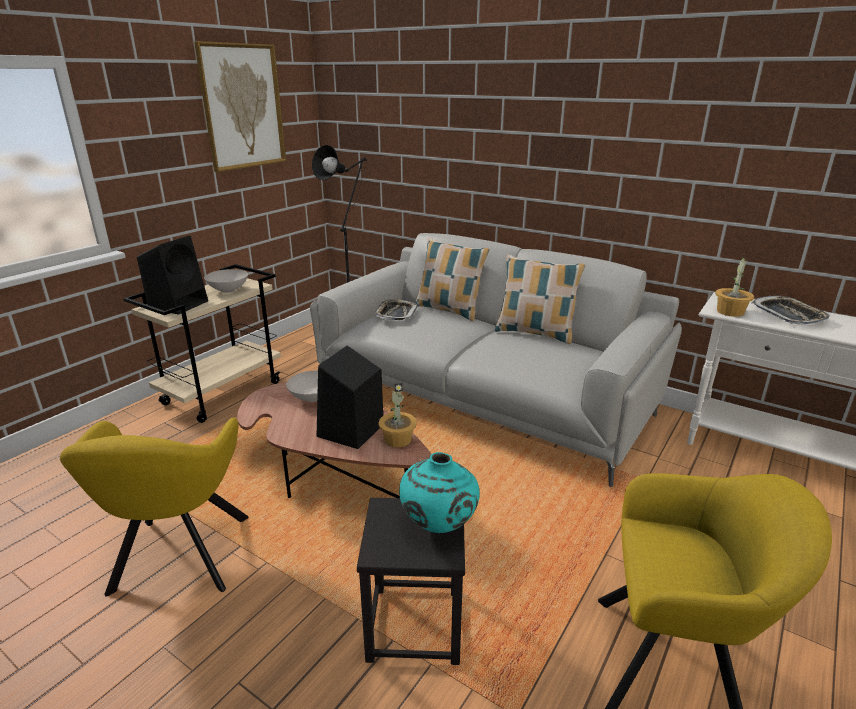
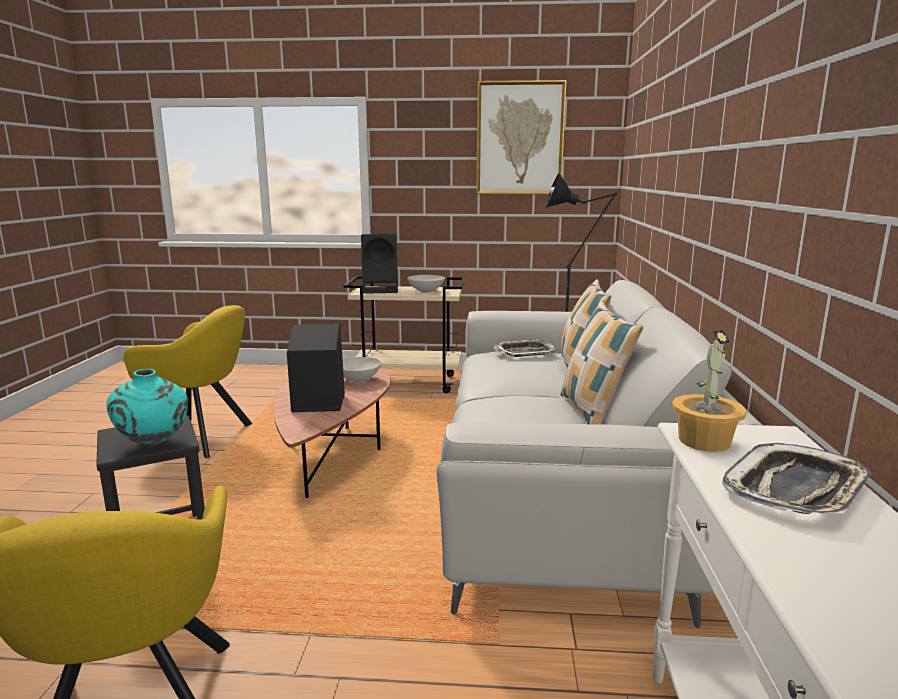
camera: 60 degrees right, 10 degrees down
yellow armchair [60,417,249,596] -> yellow armchair turned 135 degrees counterclockwise [123,305,253,458]
potted plant [378,384,417,447] -> none

